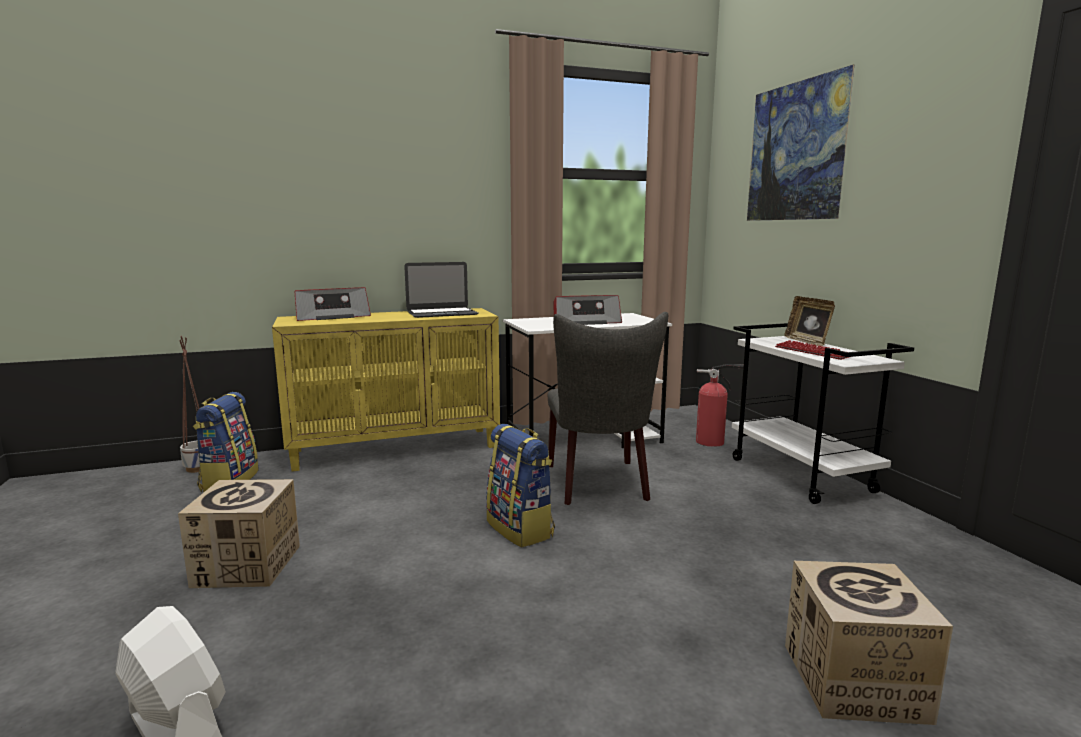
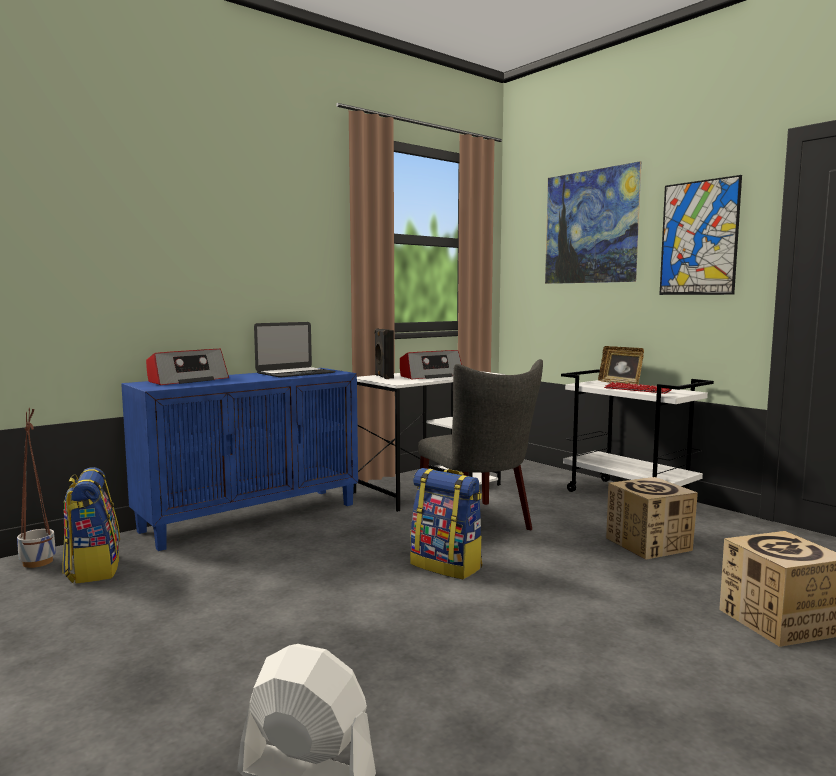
camera: 20 degrees left, 5 degrees down
cardboard box [178,479,300,588] -> cardboard box moved to [606,477,698,560]
yellow cabinet [272,308,500,472] -> blue cabinet [121,368,358,551]
fire extinguisher [696,364,744,447] -> none
none -> black speaker [374,328,394,379]
none -> picture [659,175,742,295]

